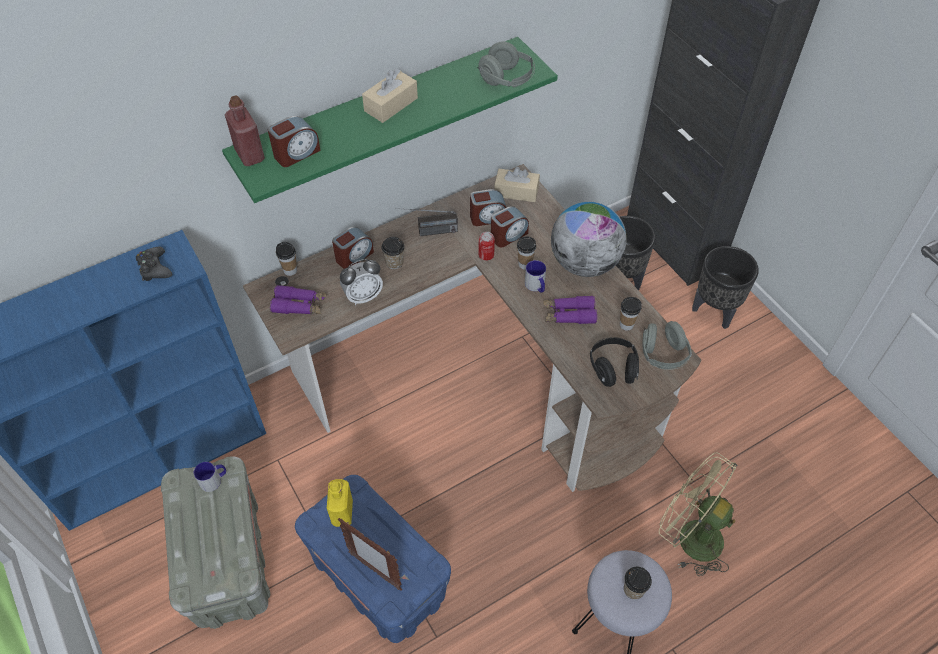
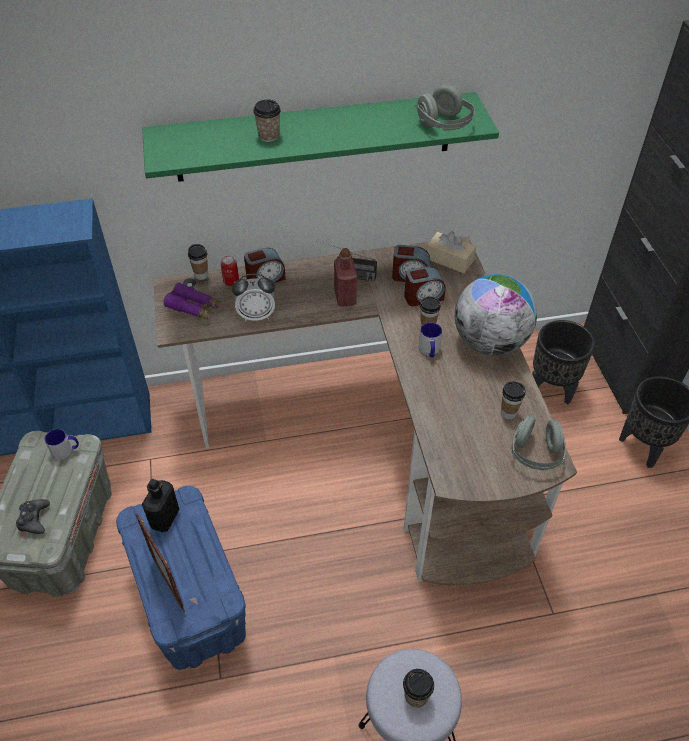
camera: 20 degrees right, 5 degrees down
black game controller [136,247,172,281] -> black game controller moved to [16,499,50,534]
red bottle [225,95,265,166] -> red bottle moved to [334,248,357,307]
alarm clock [268,116,321,167] -> none
yellow bottle [327,479,353,527] -> black bottle [142,479,180,532]
beige tissue box [362,68,418,123] -> none
cup [381,237,405,269] -> cup moved to [253,99,281,142]
can [478,232,495,261] -> can moved to [221,256,239,286]
purple binoculars [543,296,597,324] -> none
black headphones [590,337,639,387] -> none
beige fan [659,452,737,576] -> none

